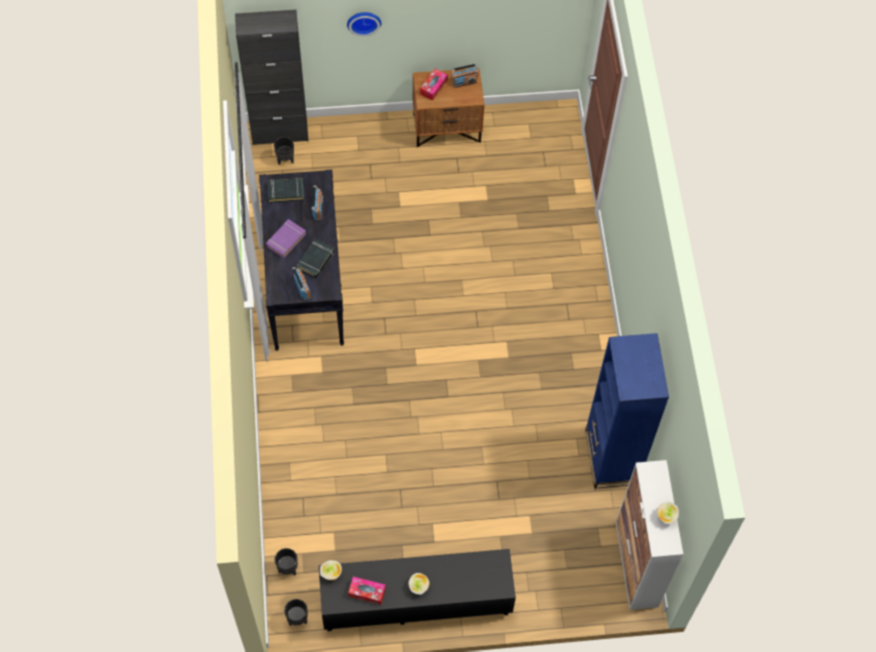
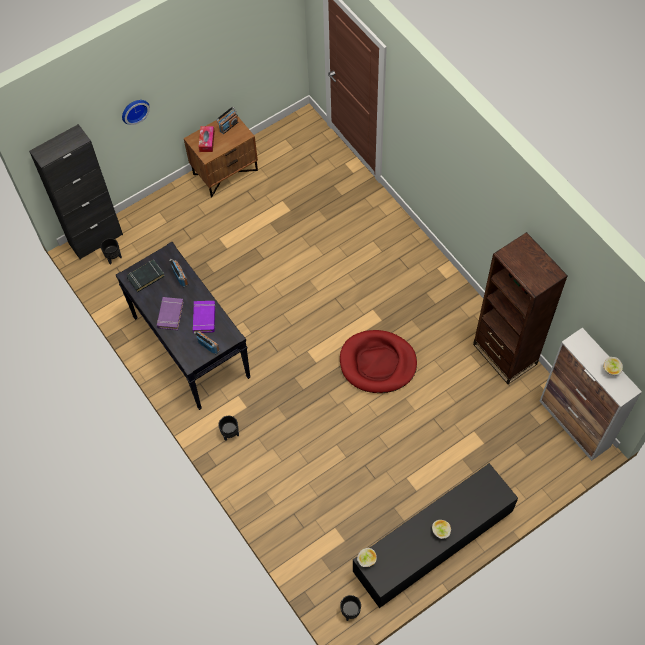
camera: 25 degrees left, 0 degrees up
black planter [275,548,298,576] -> black planter moved to [218,416,239,441]
black book [296,238,335,278] -> purple book [193,301,216,333]
tissue box [348,577,386,605] -> none
blue bookcase [585,333,669,489] -> brown bookcase [473,232,568,384]
none -> red dog bed [340,330,417,393]

